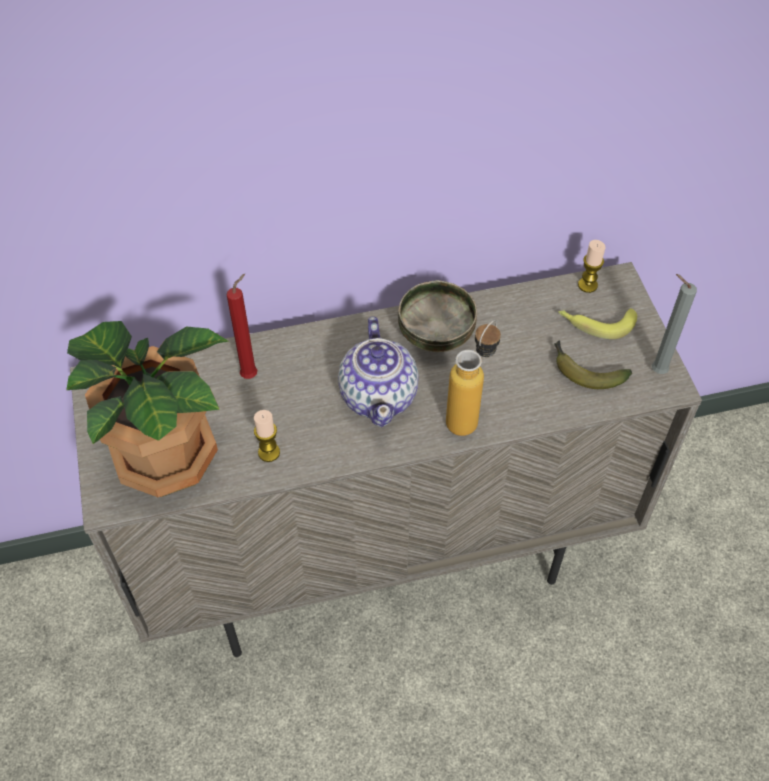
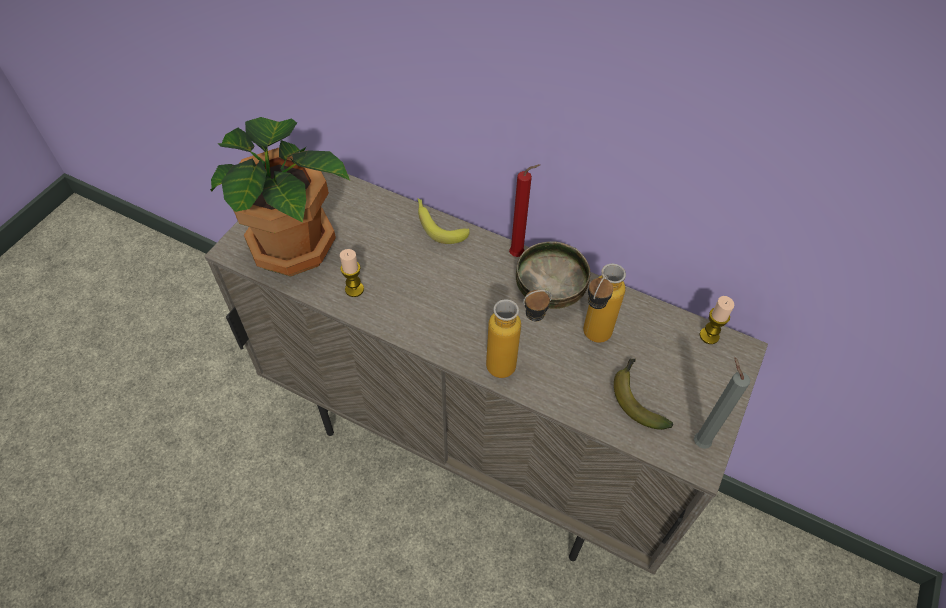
camera: 40 degrees right, 0 degrees up
red candle [227,274,257,379] -> red candle moved to [509,164,540,257]
teapot [338,316,419,427] -> none
banana [558,308,637,339] -> banana moved to [417,198,470,244]
none -> bottle [583,263,626,343]

